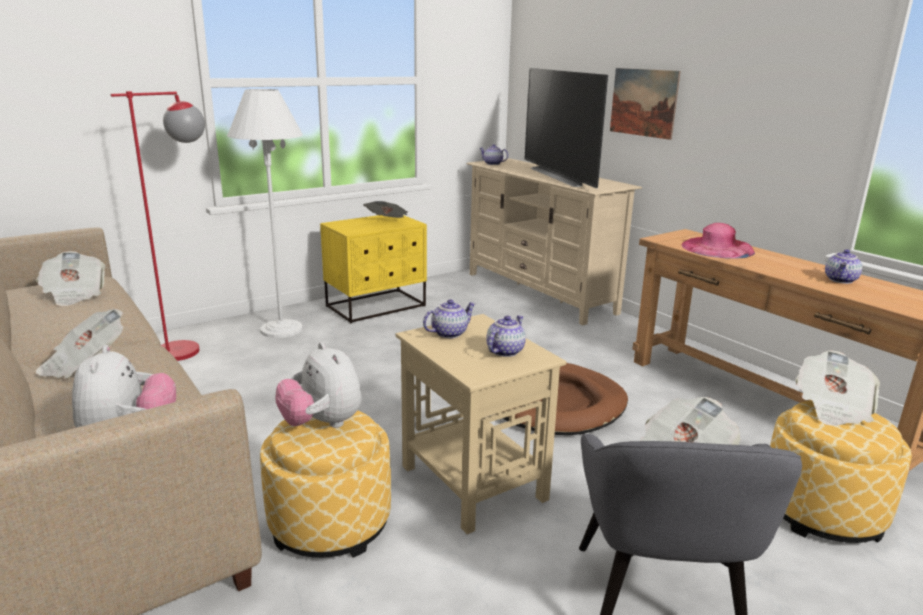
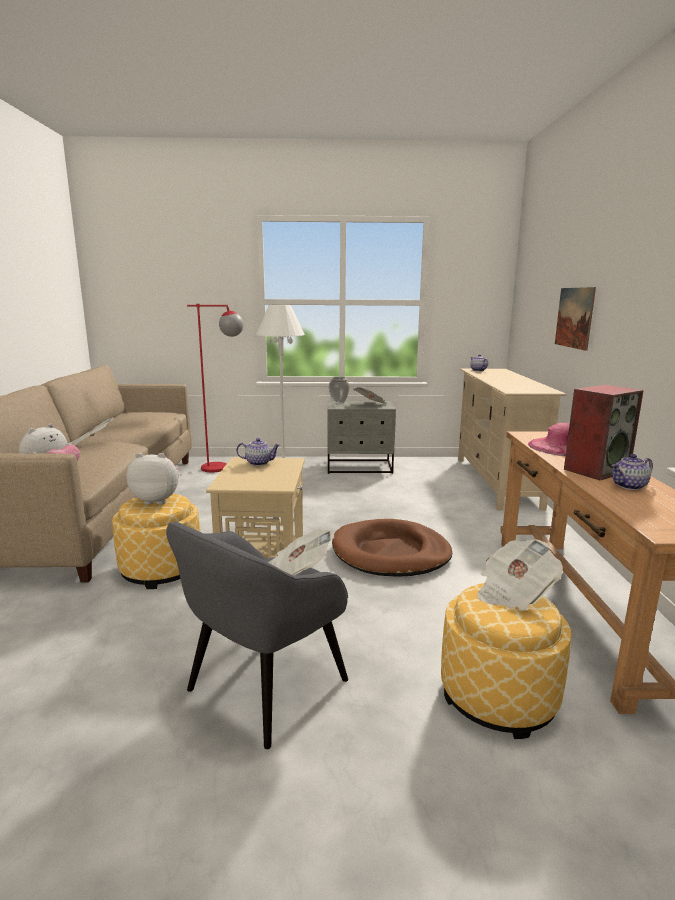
camera: 35 degrees right, 5 degrees down
newspaper [36,251,105,306] -> none
plush toy [276,342,362,428] -> plush toy turned 90 degrees clockwise [127,453,179,505]
yellow nightstand [320,215,427,324] -> grey nightstand [327,401,396,474]
teapot [487,315,526,357] -> none
television [524,68,608,189] -> none
none -> vase [329,377,349,404]
none -> speaker [564,385,644,480]

